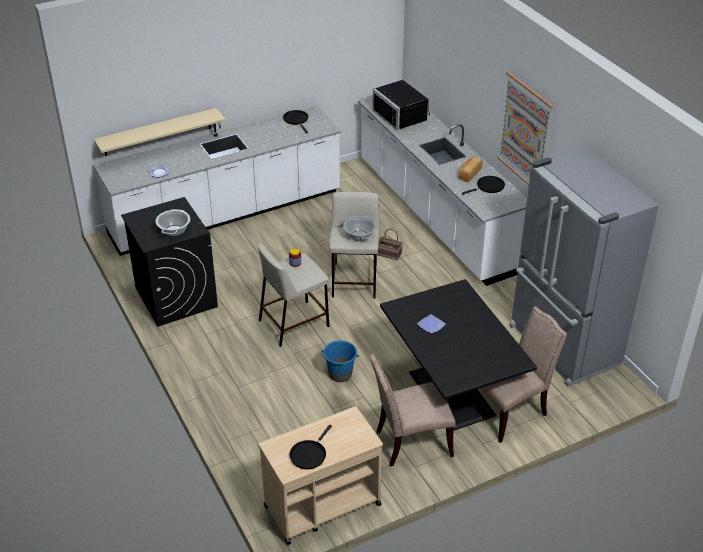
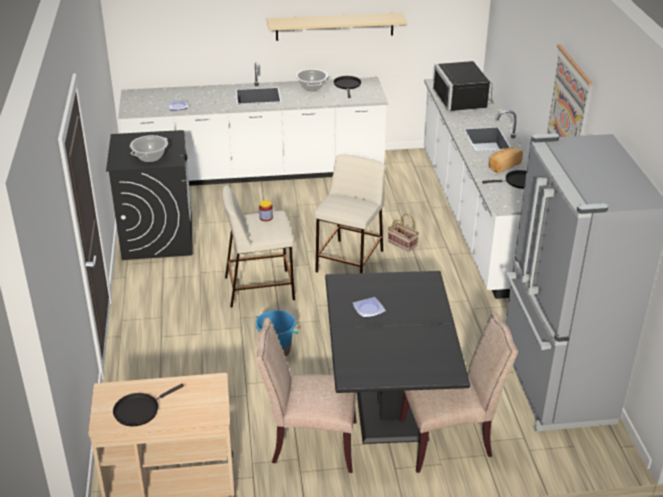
camera: 20 degrees right, 5 degrees down
beige shelf [94,108,225,156] -> beige shelf moved to [267,13,407,41]
cooking pot [343,216,377,242] -> cooking pot moved to [295,69,328,91]

